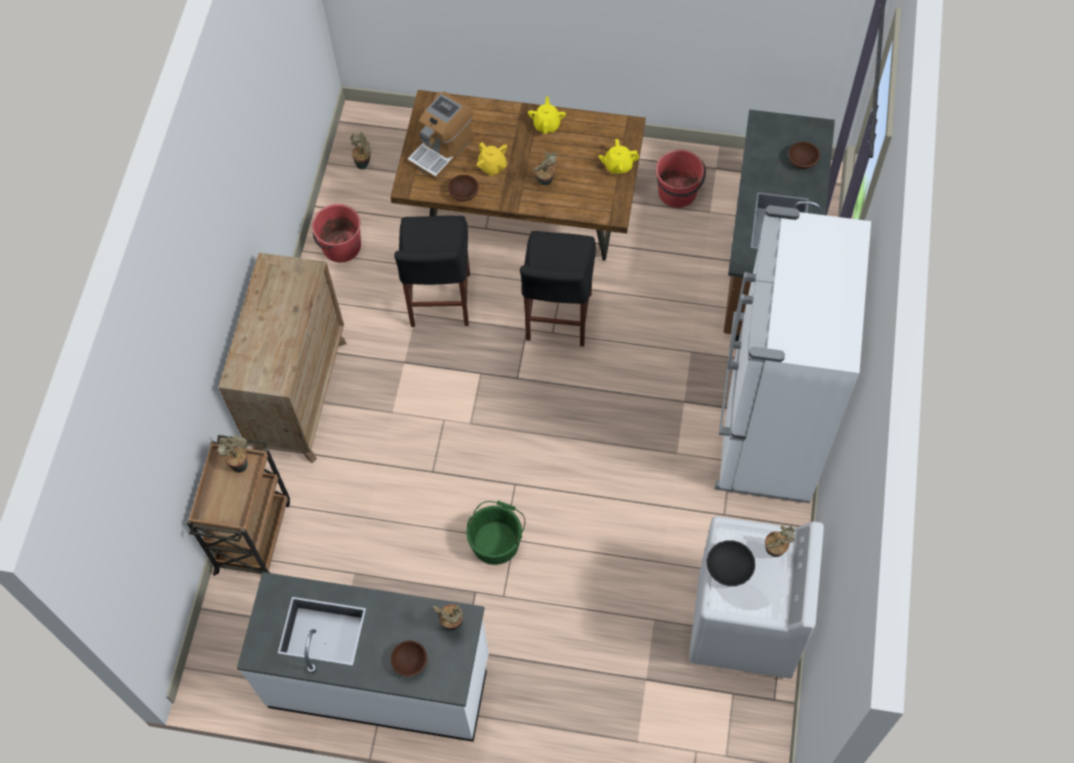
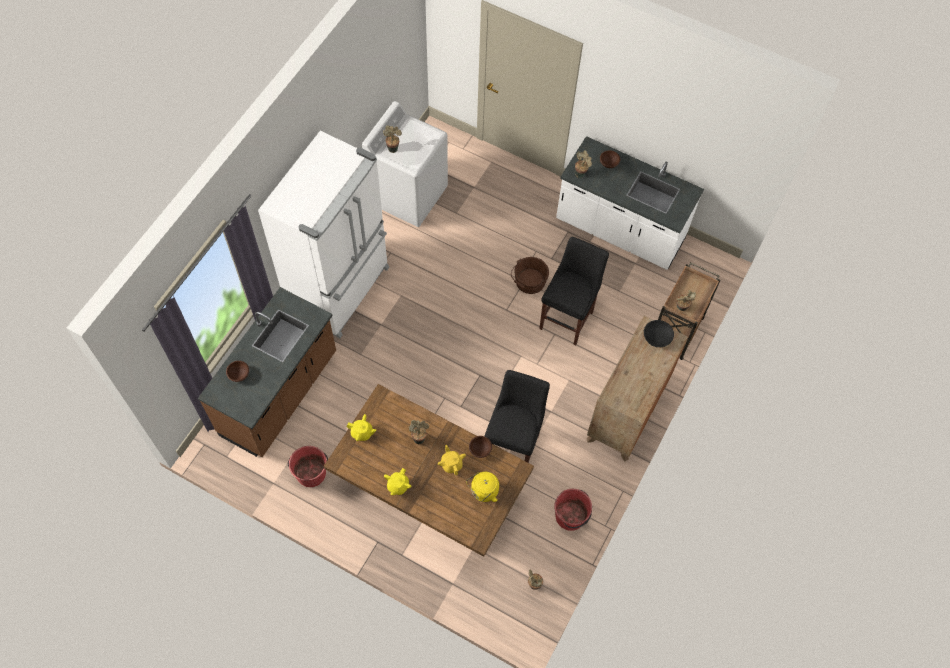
camera: 165 degrees left, 0 degrees up
coffee machine [407,92,474,180] -> yellow kettle [466,472,499,502]
green bucket [466,501,525,565] -> brown bucket [511,257,549,294]
black stool [520,231,596,347] -> black stool moved to [539,237,609,346]
black bowl [707,540,755,586] -> black bowl moved to [644,320,674,347]

